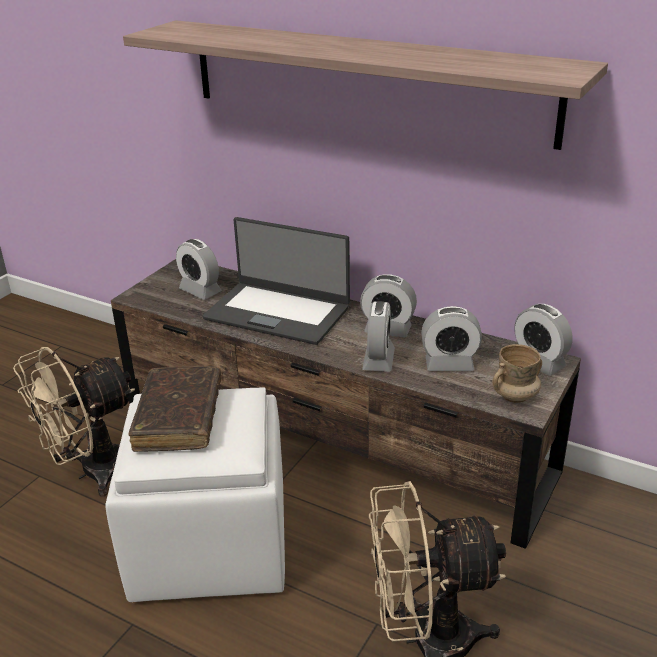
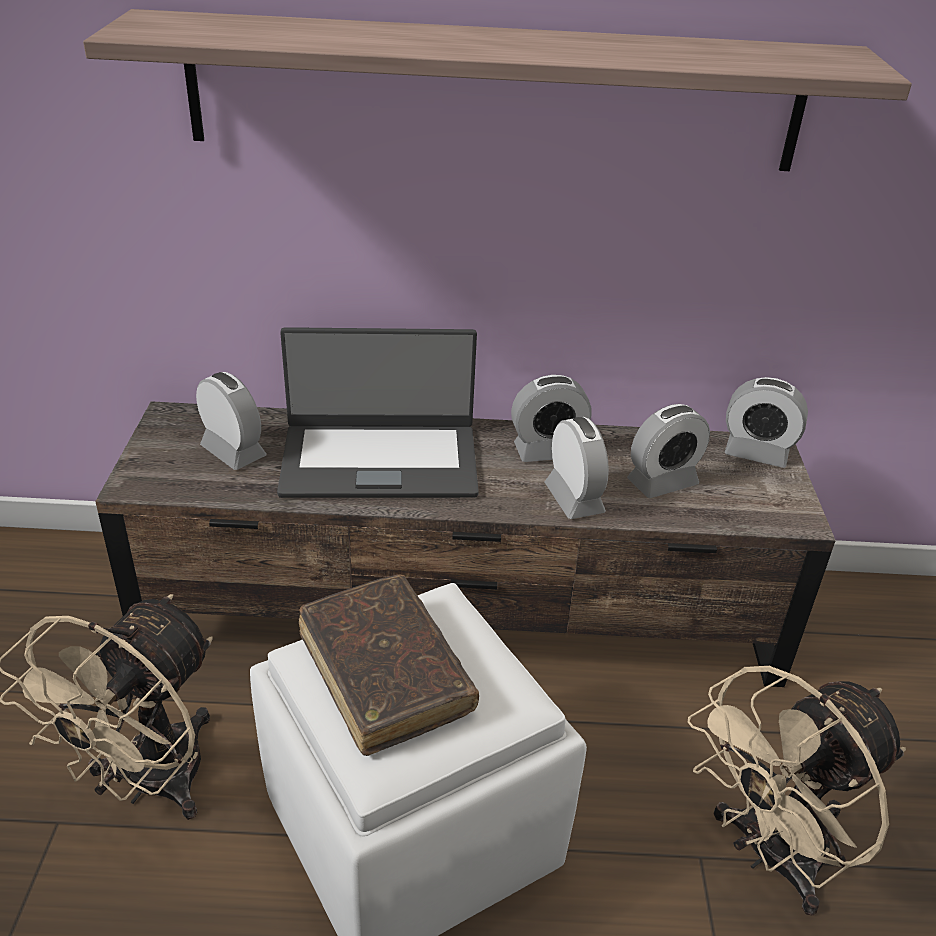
camera: 30 degrees left, 5 degrees up
alarm clock [176,239,222,299] -> alarm clock turned 150 degrees counterclockwise [196,372,266,470]
beige mug [492,344,542,403] -> none

